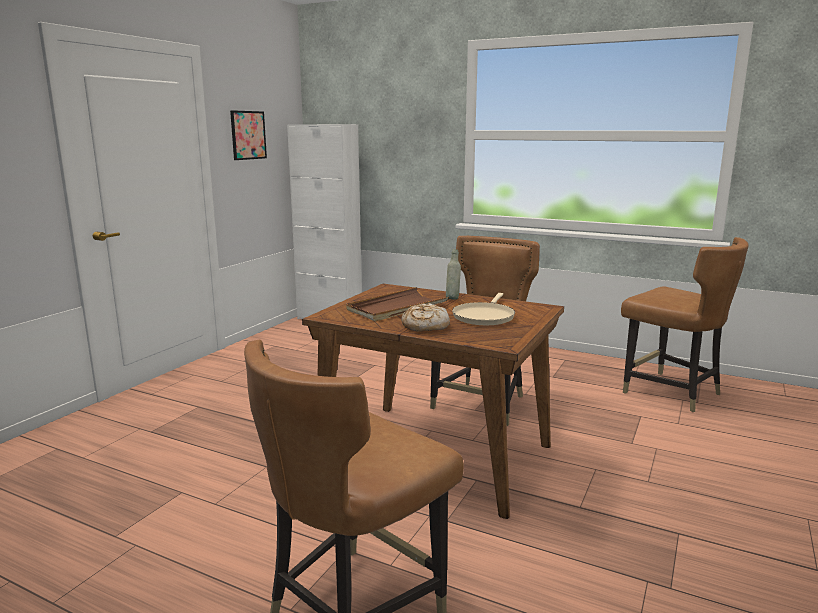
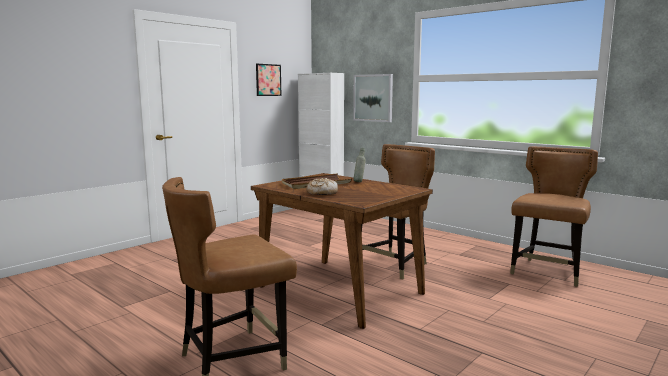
camera: 15 degrees right, 5 degrees down
beige frying pan [452,293,515,325] -> none
brown chair [621,237,749,412] -> brown chair turned 120 degrees counterclockwise [510,146,598,287]
none -> picture [353,74,393,122]

